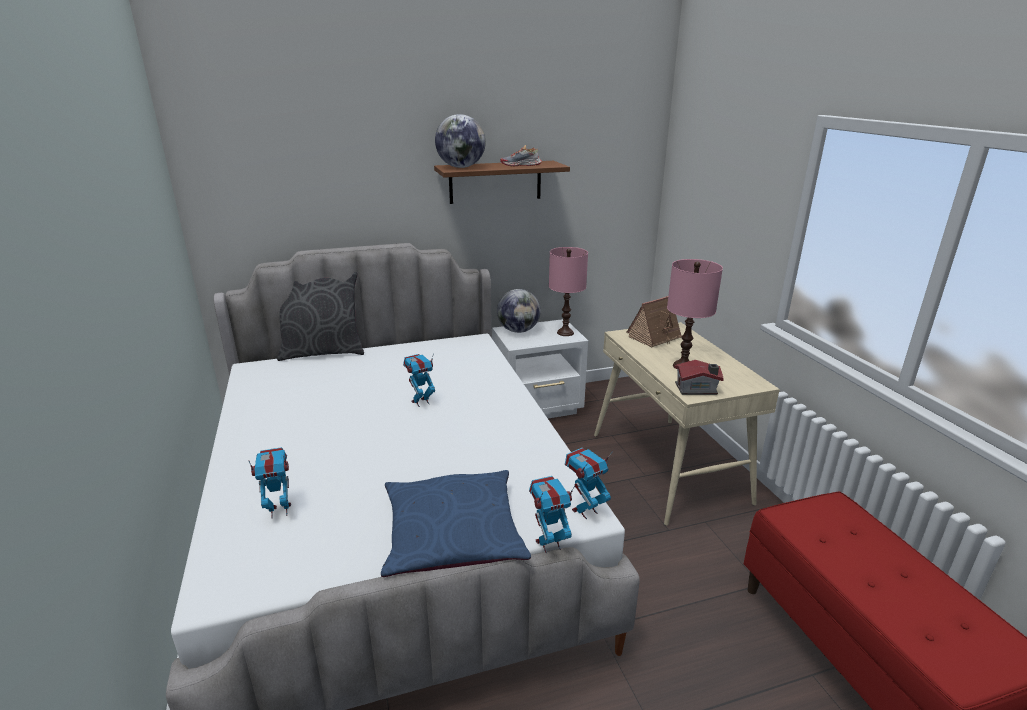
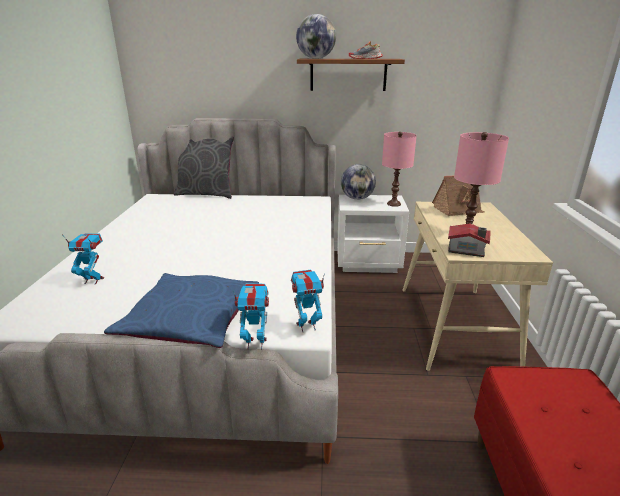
camera: 20 degrees right, 0 degrees up
toy robot [403,353,435,407] -> none

